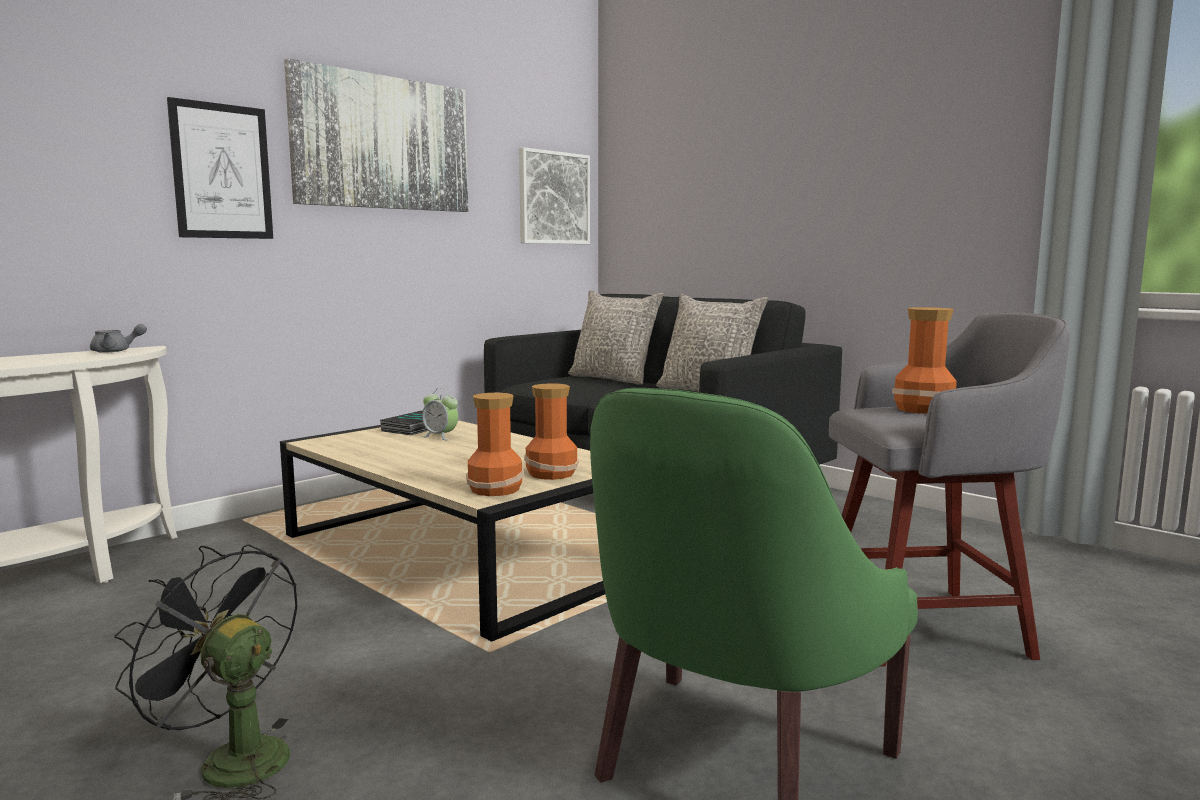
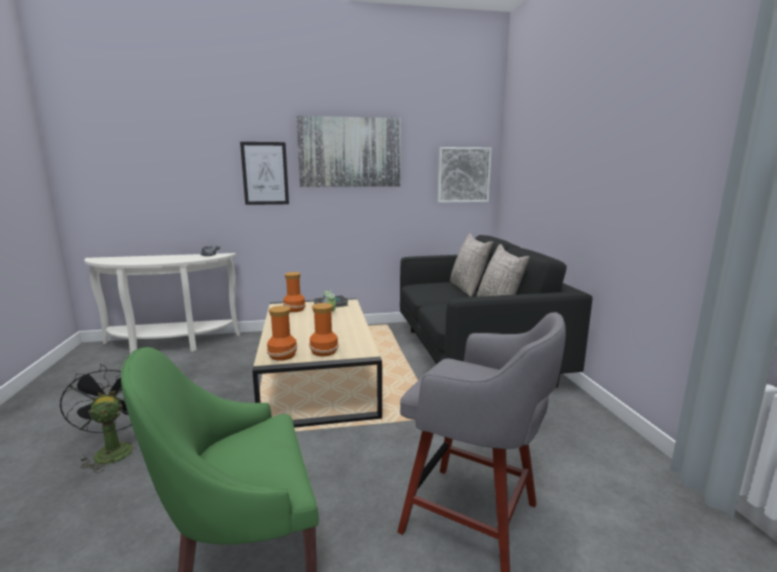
camera: 35 degrees right, 5 degrees up
vase [892,307,957,414] -> vase moved to [283,272,306,312]

